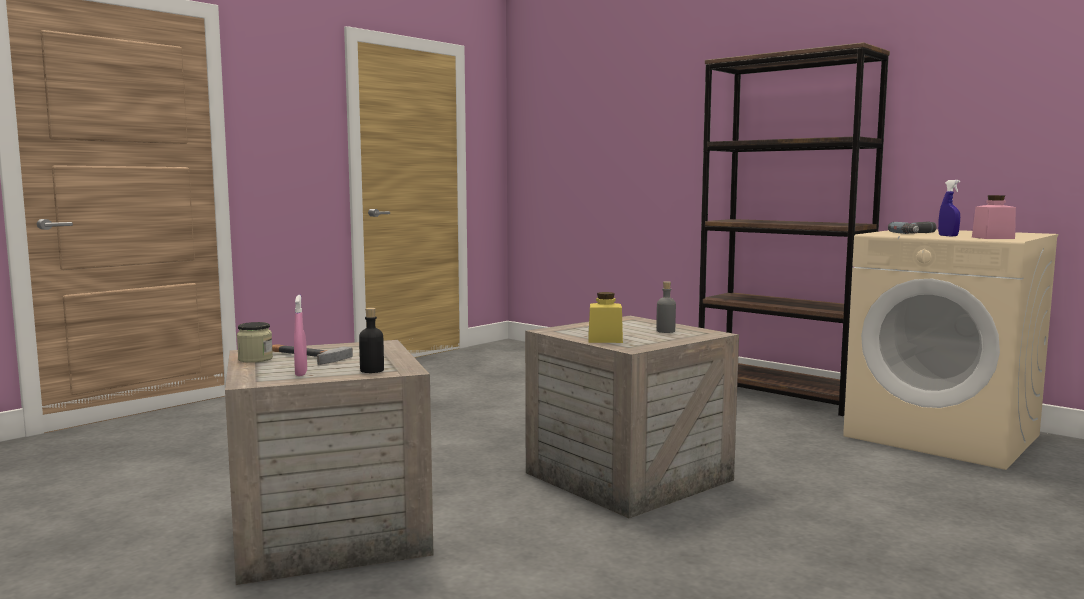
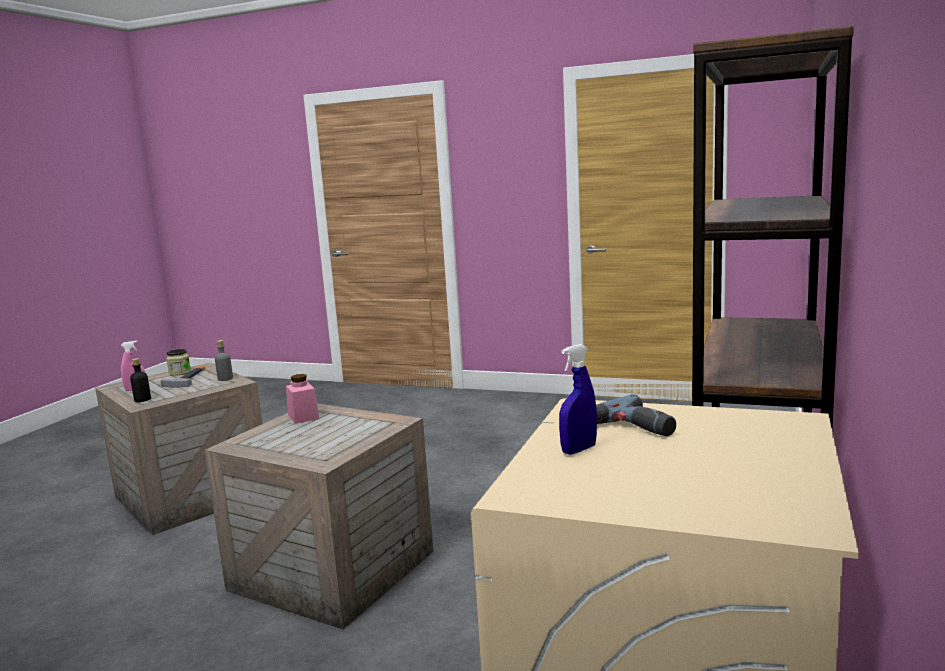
camera: 70 degrees right, 5 degrees up
yellow jar [588,292,623,343] -> none
grey bottle [656,281,676,333] -> grey bottle moved to [215,340,233,381]
pink jar [972,195,1016,239] -> pink jar moved to [286,374,319,424]

